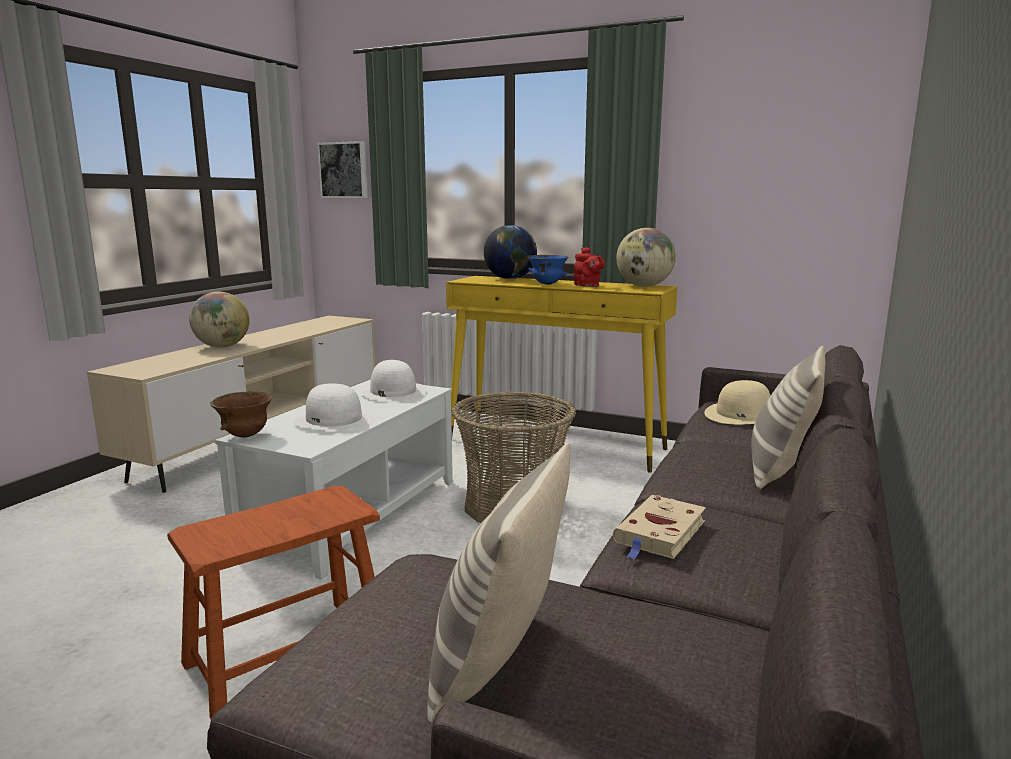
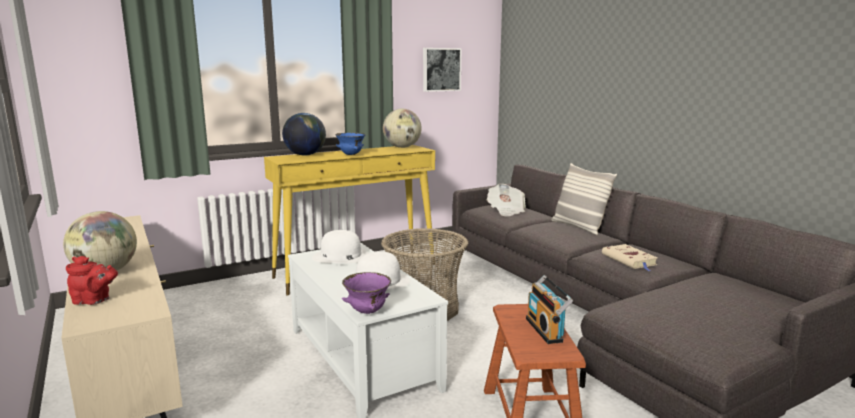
camera: 55 degrees left, 0 degrees up
brown bowl [210,391,272,438] -> purple bowl [342,272,391,314]
picture [317,141,368,198] -> picture moved to [423,48,462,92]
pillow [427,443,571,724] -> none
red teapot [574,247,605,287] -> red teapot moved to [66,256,118,305]
beige hat [704,380,770,425] -> newspaper [486,184,526,217]
none -> radio [526,275,573,344]

